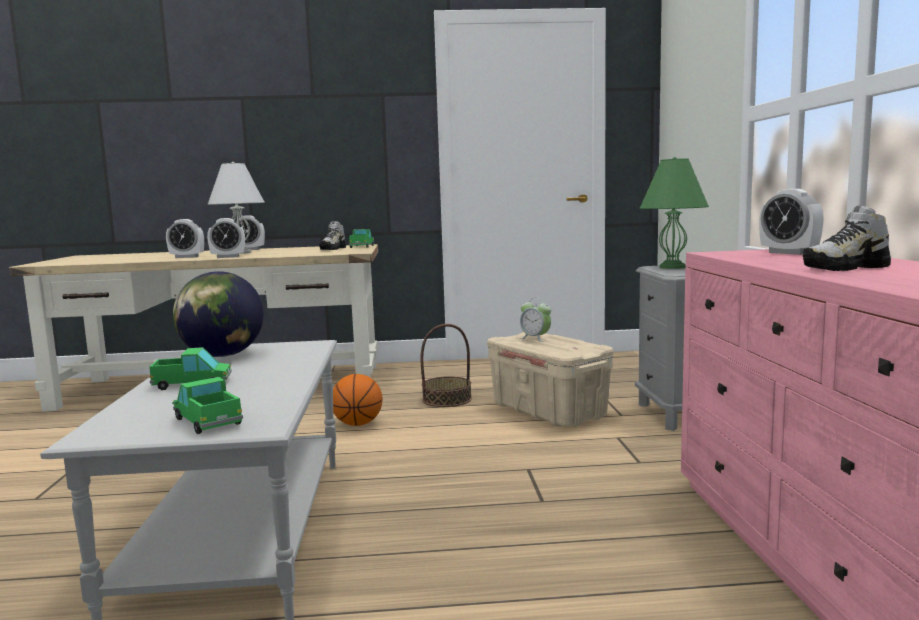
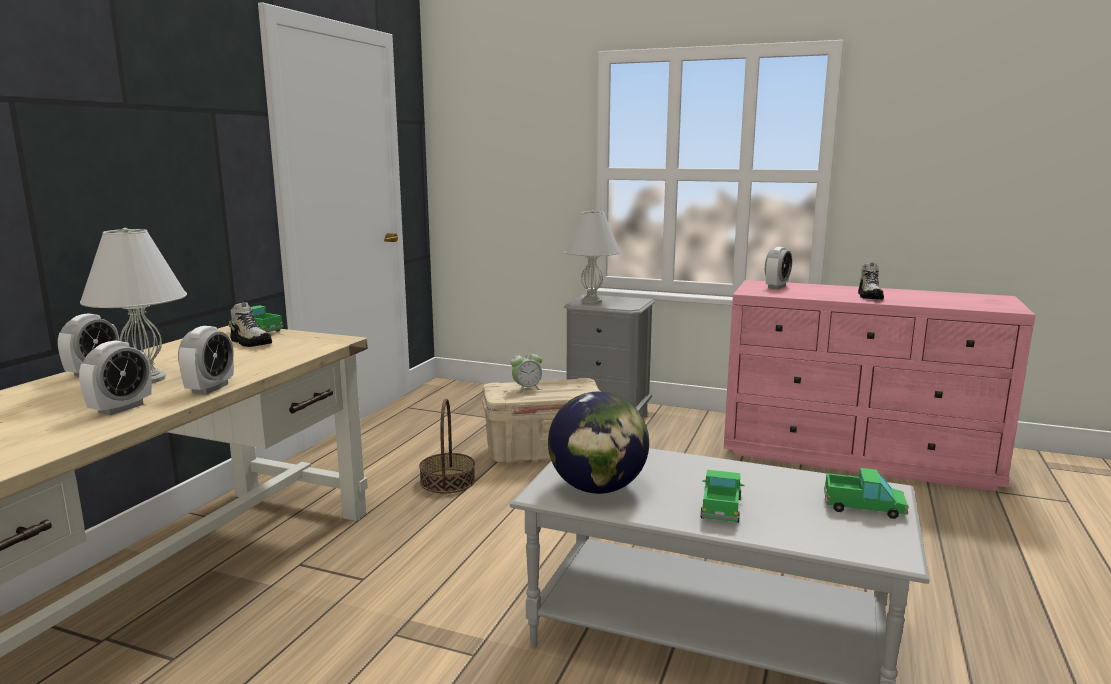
camera: 65 degrees left, 5 degrees up
toy truck [172,377,243,434] -> toy truck turned 150 degrees counterclockwise [824,468,909,519]
basketball [333,374,382,426] -> none
green table lamp [639,157,709,269] -> white table lamp [565,210,620,304]
alarm clock [759,189,824,255] -> alarm clock turned 45 degrees counterclockwise [765,247,792,289]

